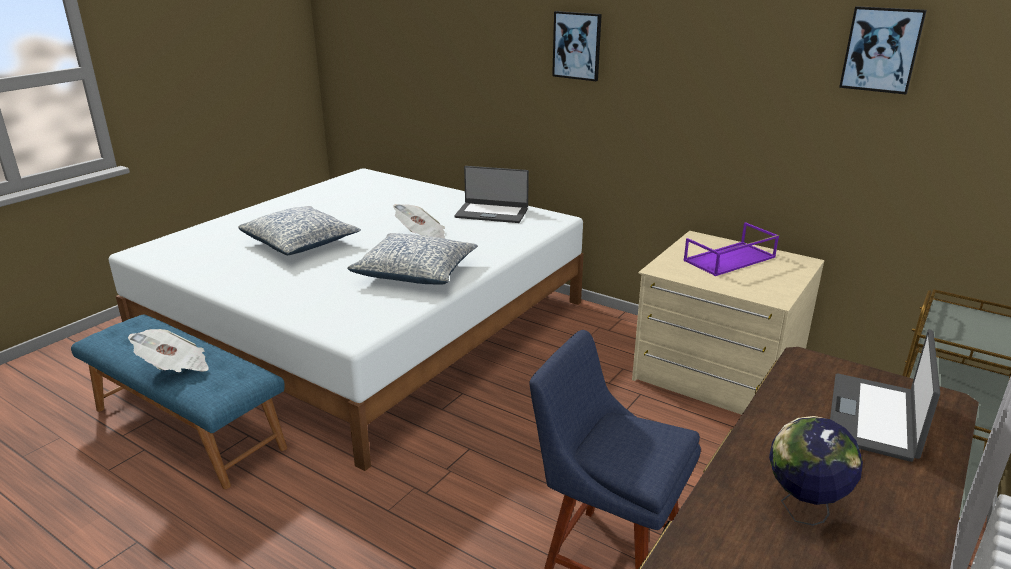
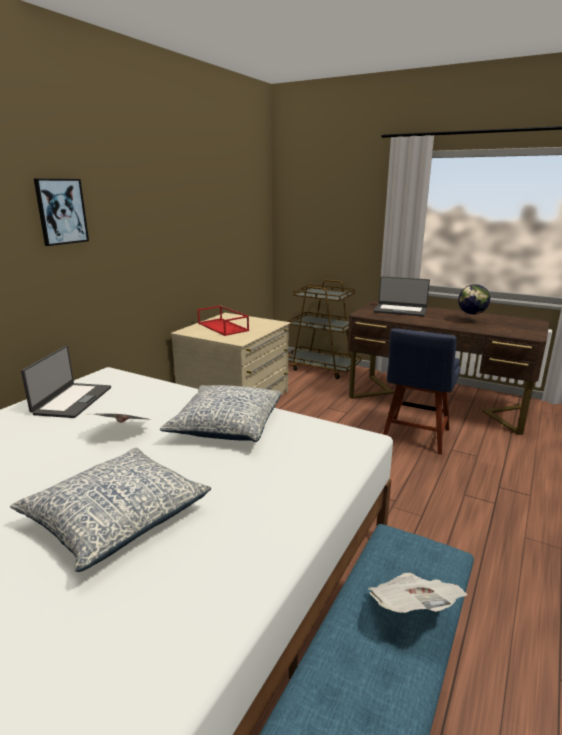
camera: 95 degrees left, 5 degrees down
purple tray [683,222,779,276] -> red tray [197,305,249,336]
picture [839,6,927,94] -> none

